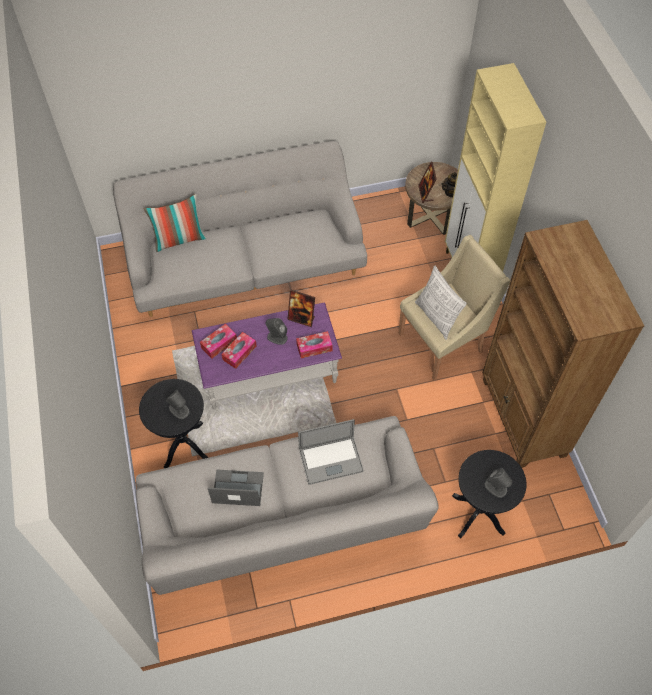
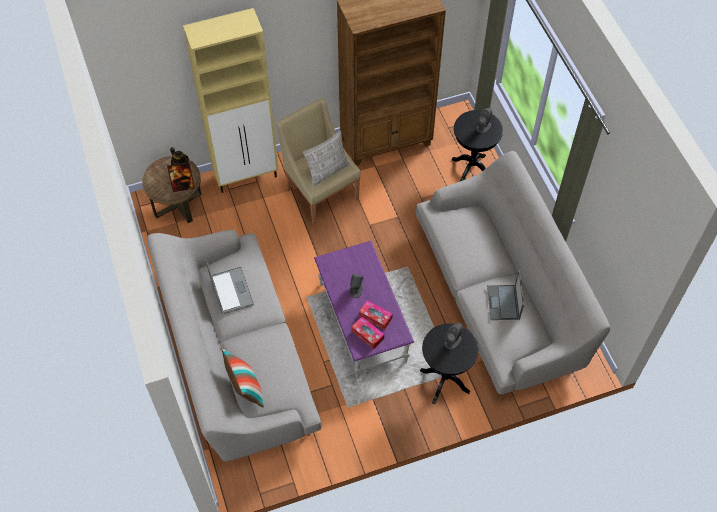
camera: 95 degrees left, 0 degrees up
picture frame [287,290,315,327] -> none
tissue box [296,331,332,358] -> none
laptop [298,419,364,485] -> laptop moved to [206,259,254,314]

